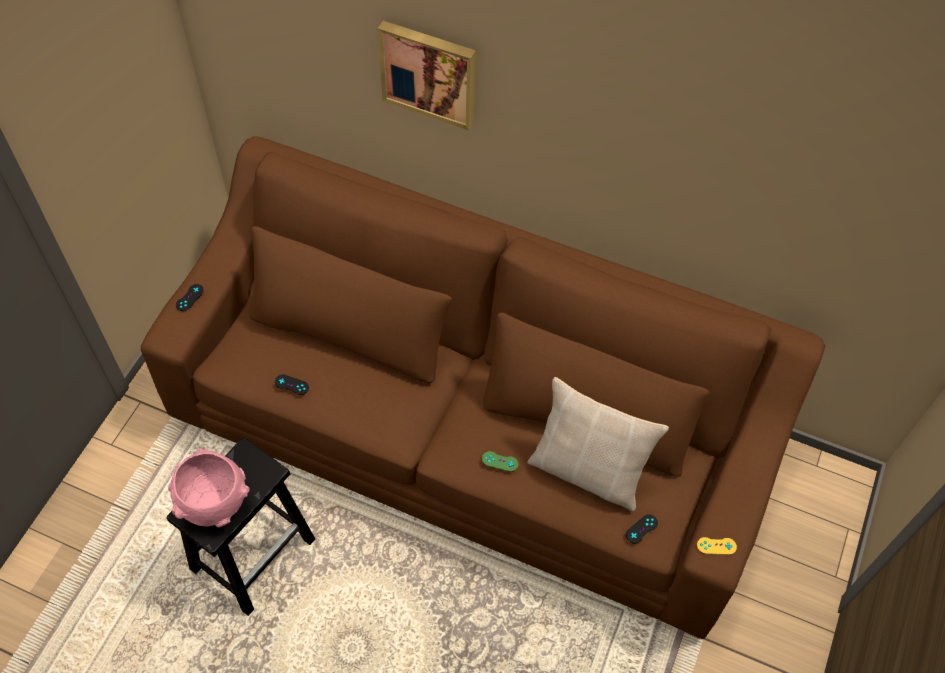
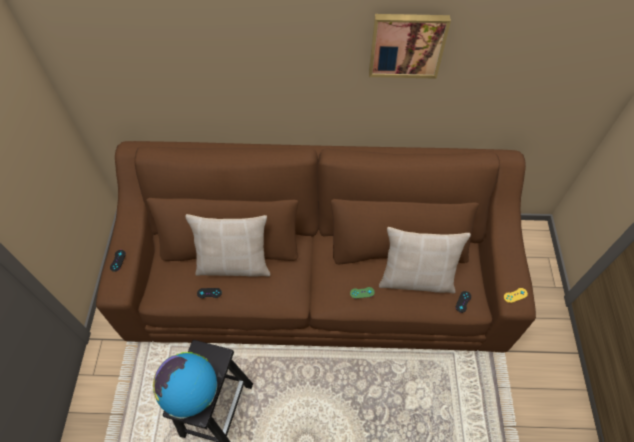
camera: 20 degrees left, 0 degrees up
pink bowl [168,448,249,527] -> globe [152,352,217,419]
picture [378,21,476,130] -> picture moved to [369,14,451,79]
none -> beige pillow [185,214,270,277]

